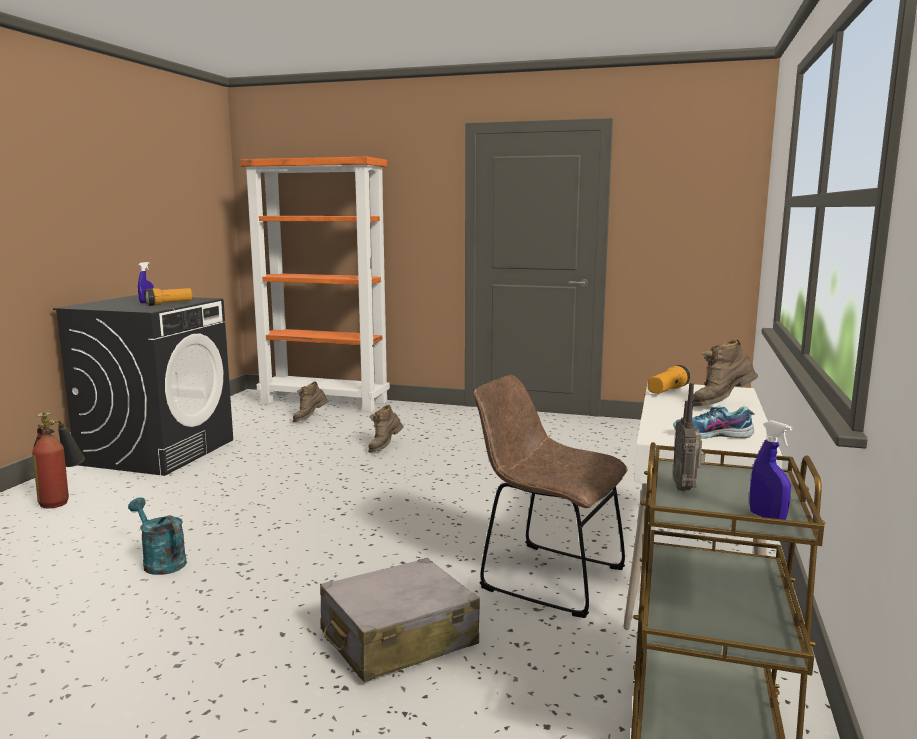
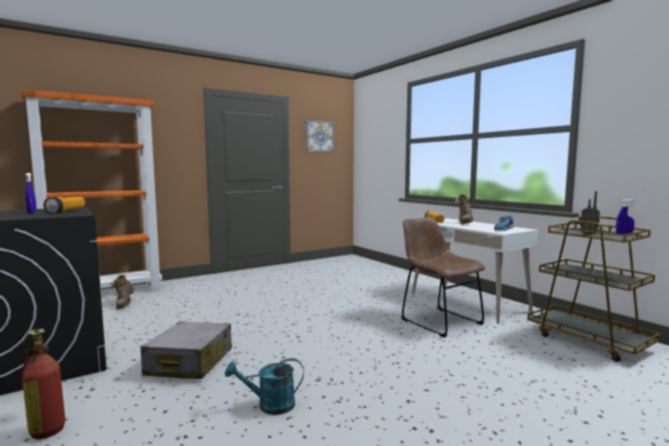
camera: 50 degrees left, 5 degrees down
grey suitcase [320,558,480,682] -> grey suitcase moved to [141,322,232,379]
brown boot [368,405,404,452] -> none
brown chair [474,375,628,618] -> brown chair turned 75 degrees clockwise [401,217,485,337]
none -> picture [305,120,333,153]

